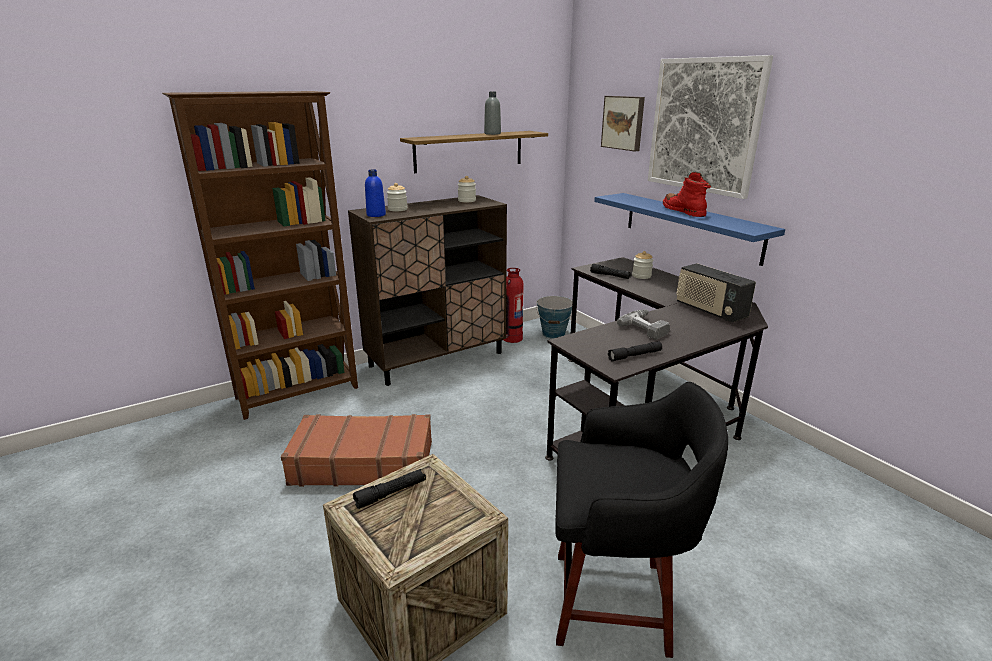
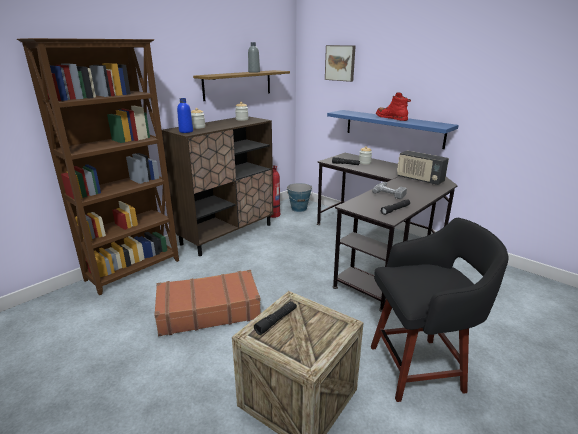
camera: 15 degrees left, 0 degrees up
picture [648,55,773,199] -> none

